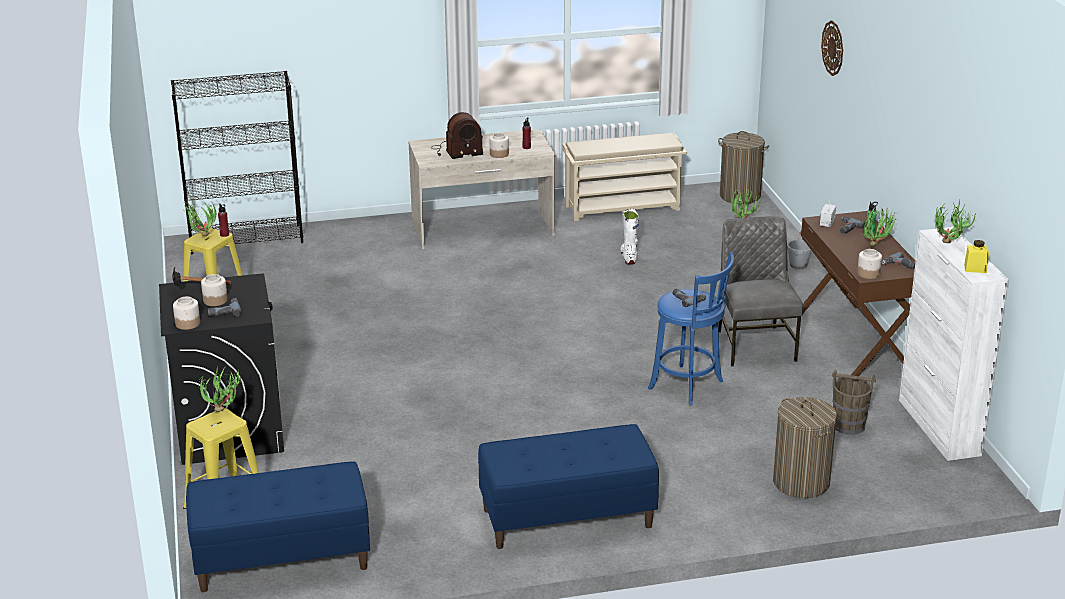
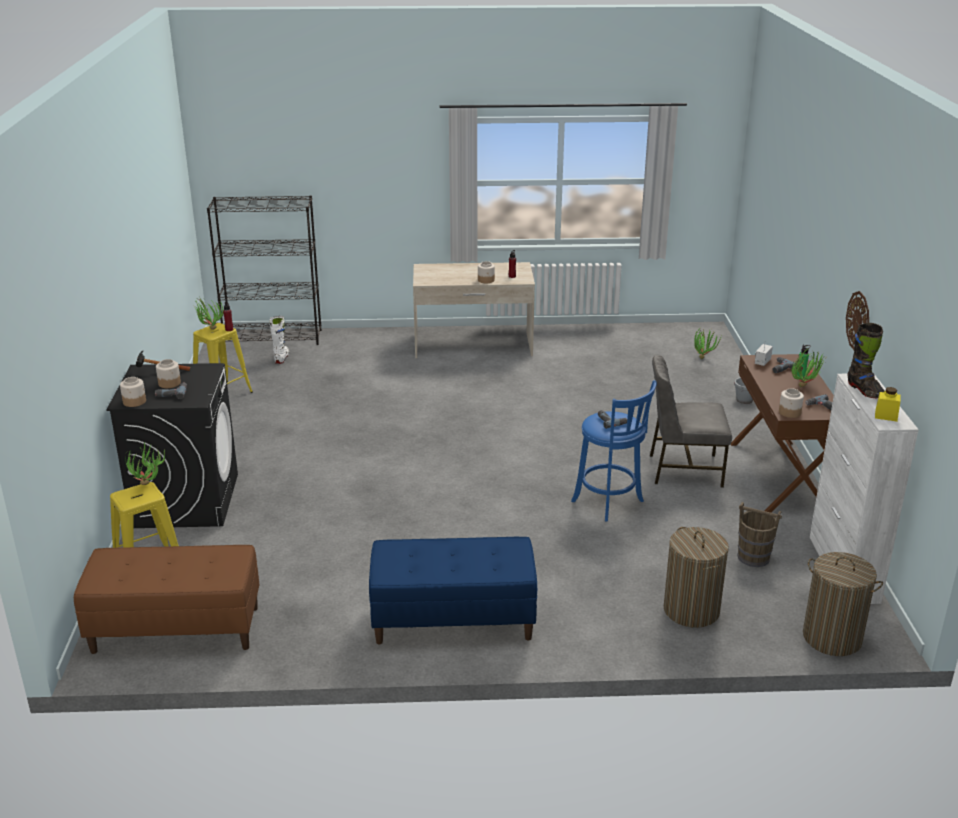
camera: 10 degrees right, 0 degrees up
blue bench [186,461,370,592] -> brown bench [74,545,259,654]
radio [431,112,483,159] -> none
beige shoe rack [562,133,687,221] -> none
white boot [621,209,639,264] -> white boot moved to [269,316,289,364]
laundry basket [718,131,769,204] -> laundry basket moved to [803,552,883,656]
grey chair [718,216,804,366] -> grey chair turned 90 degrees counterclockwise [650,355,732,488]
wall clock [821,20,843,76] -> wall clock moved to [846,291,869,350]
potted plant [935,200,976,243] -> black boot [848,323,885,398]

